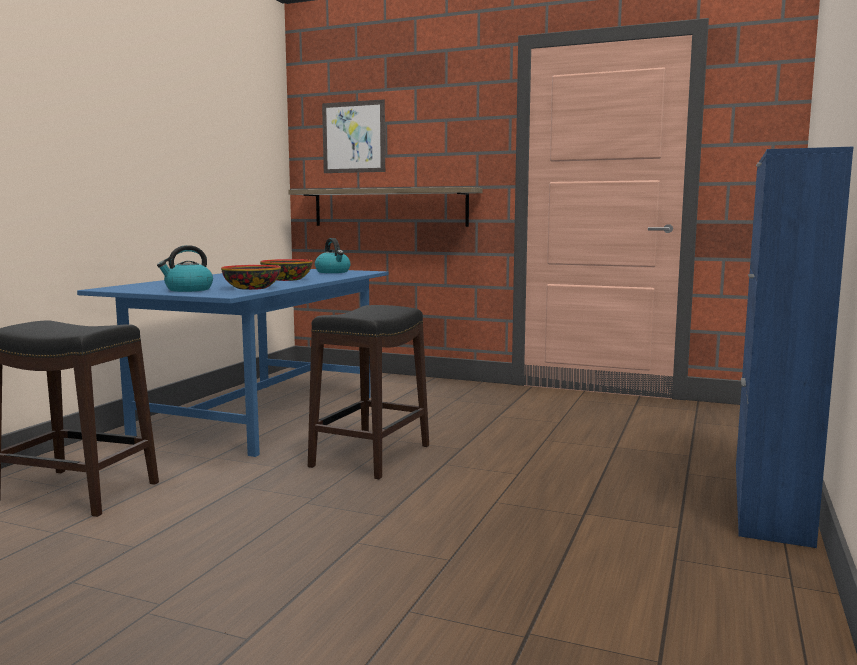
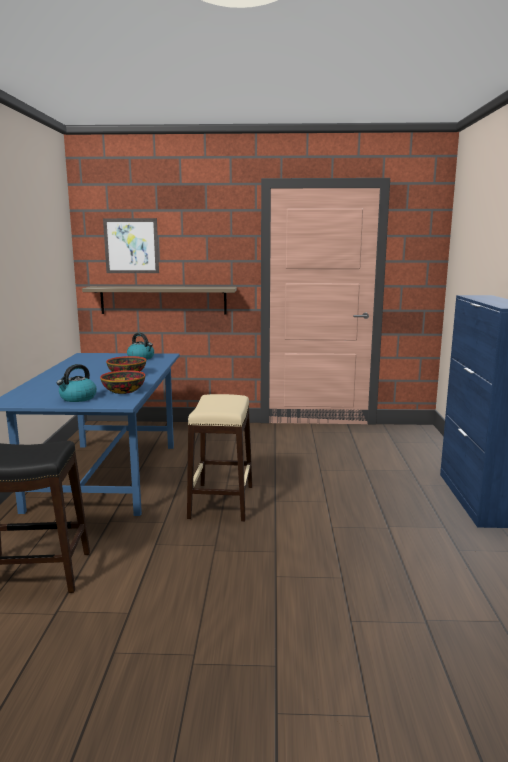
camera: 20 degrees left, 5 degrees up
black stool [308,305,429,479] -> beige stool [187,394,252,521]

